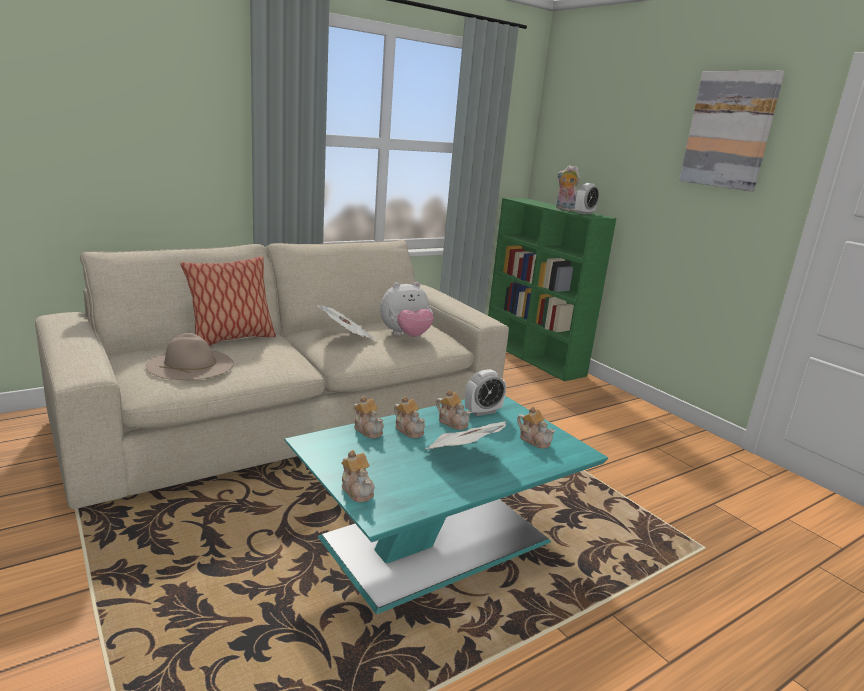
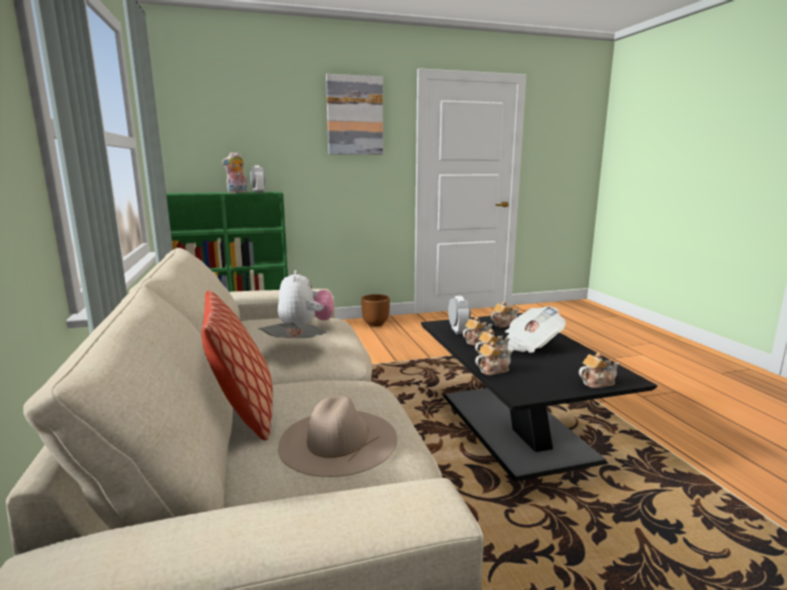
camera: 70 degrees left, 5 degrees down
turquoise coffee table [285,396,608,614] -> black coffee table [421,313,657,482]
none -> brown planter [361,294,390,327]

